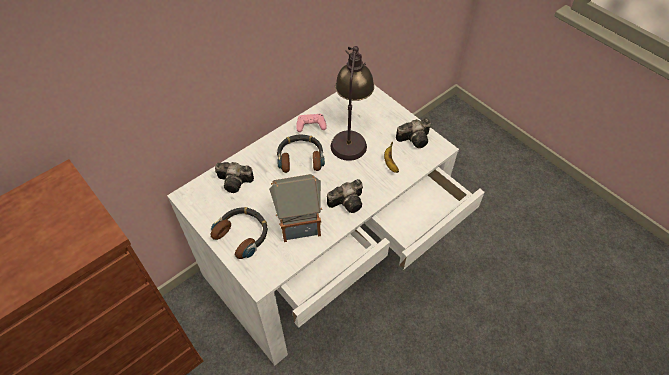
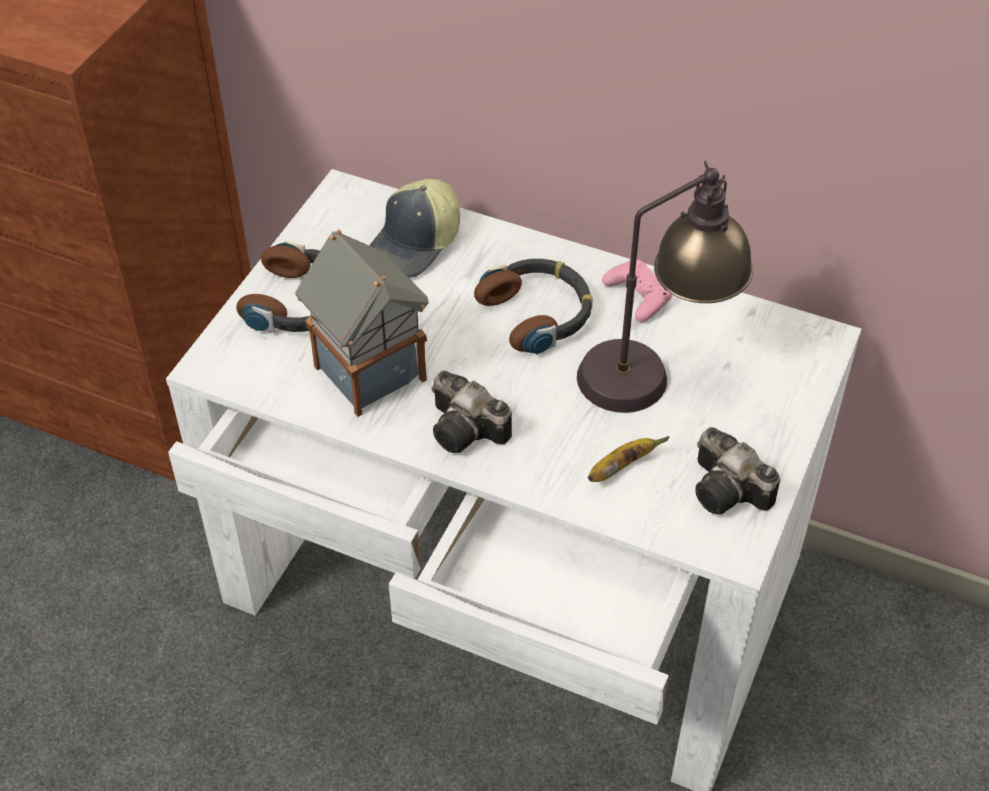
camera: 65 degrees right, 5 degrees down
camera [215,162,254,193] -> cap [369,179,460,278]

